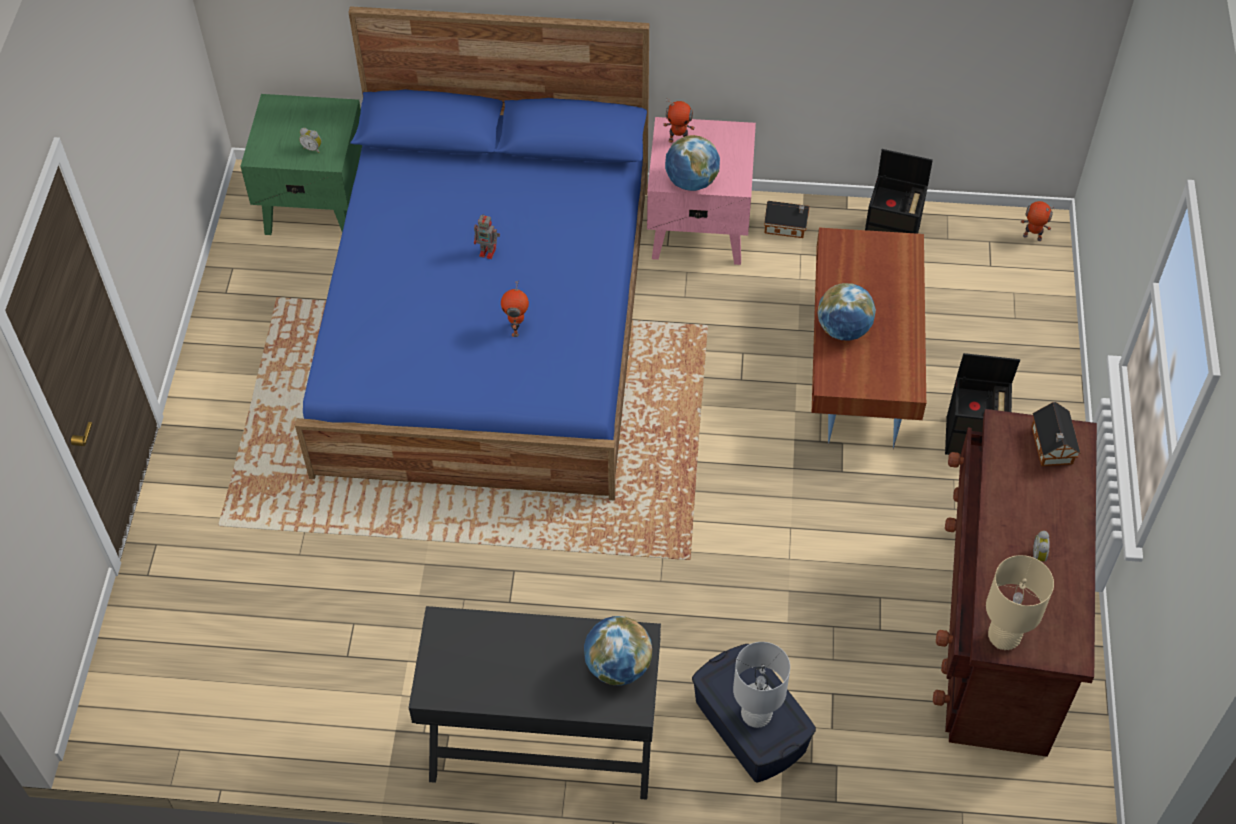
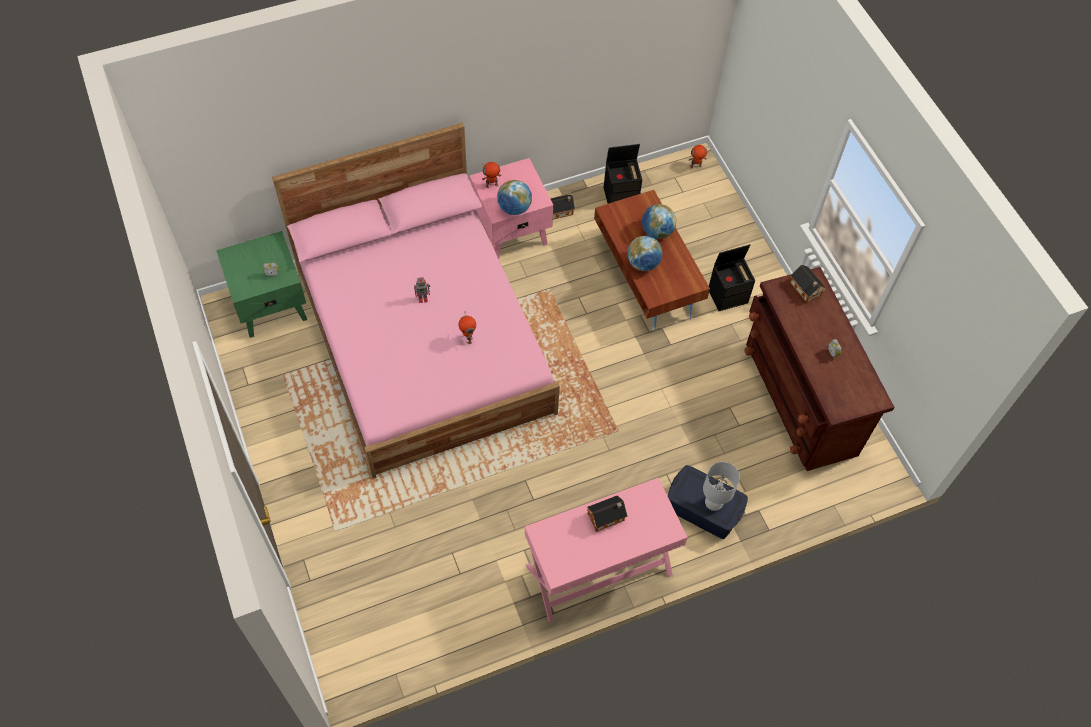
camera: 30 degrees left, 5 degrees up
blue bed [295,6,649,500] -> pink bed [272,123,560,479]
black desk [409,606,661,800] -> pink desk [525,478,688,623]
globe [584,616,652,686] -> globe moved to [642,204,677,239]
beige table lamp [986,555,1054,650] -> none
none -> toy house [587,495,627,532]

